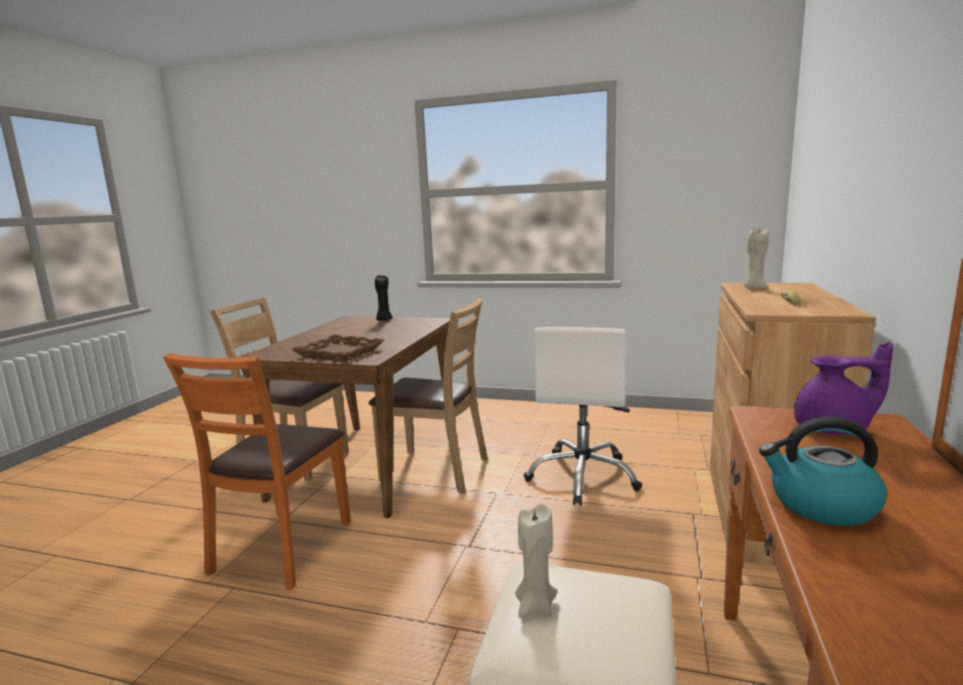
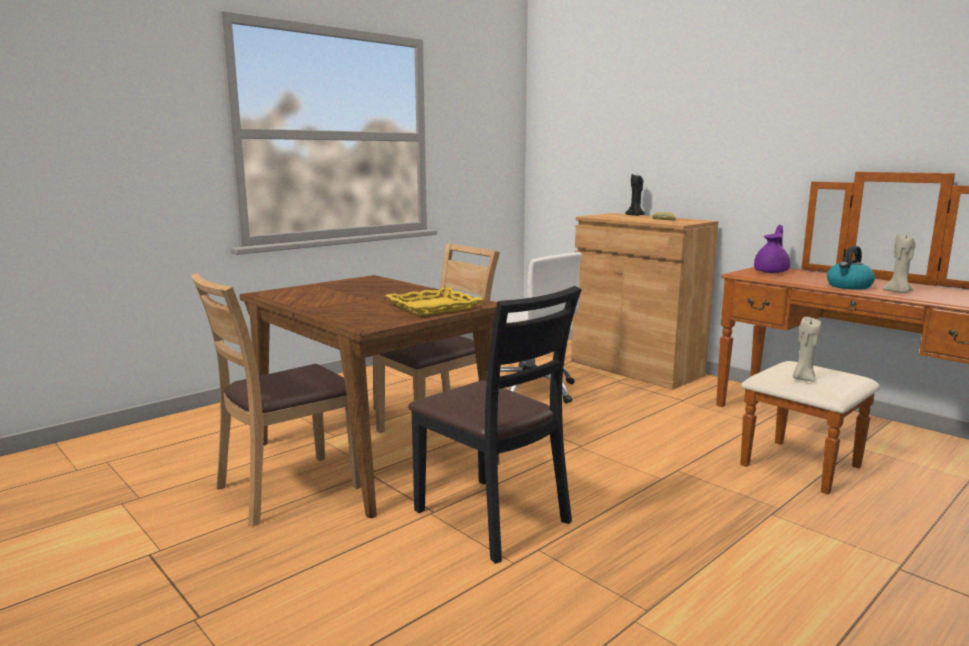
camera: 60 degrees left, 0 degrees up
orange chair [163,353,351,590] -> black chair [408,286,582,564]
brown tray [291,335,384,362] -> yellow tray [385,287,484,316]
black candle [375,275,393,321] -> black candle moved to [625,174,645,216]
beige candle [743,228,769,289] -> beige candle moved to [883,235,915,293]

